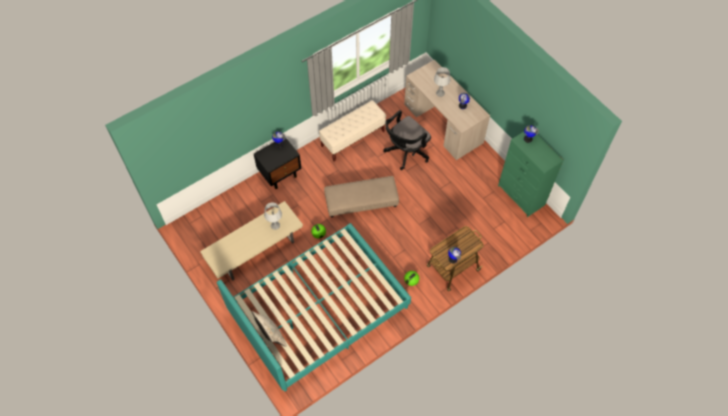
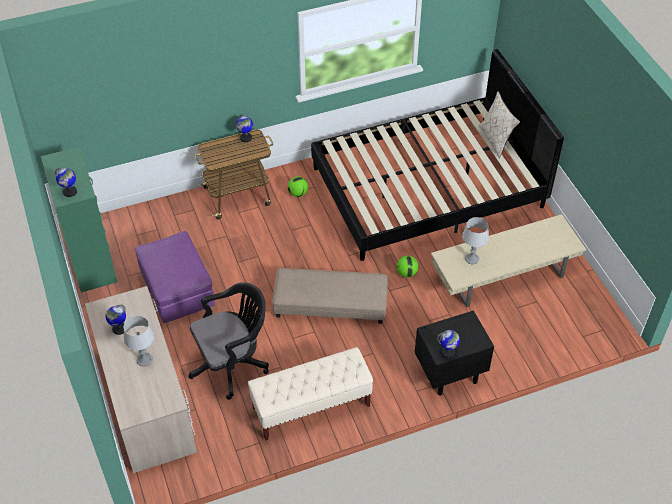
camera: 165 degrees left, 10 degrees down
turquoise bed [217,223,411,392] -> black bed [311,49,564,261]
none -> purple ottoman [135,231,215,323]

